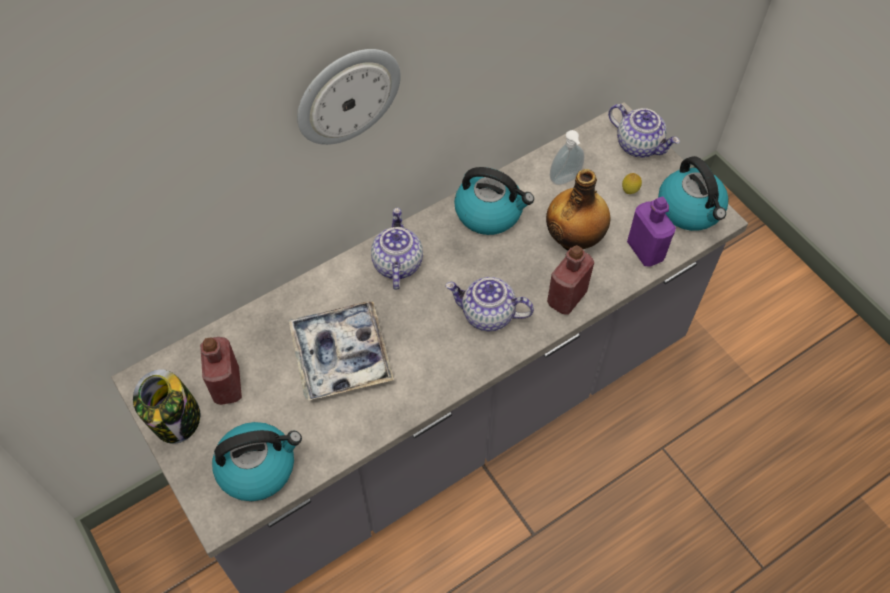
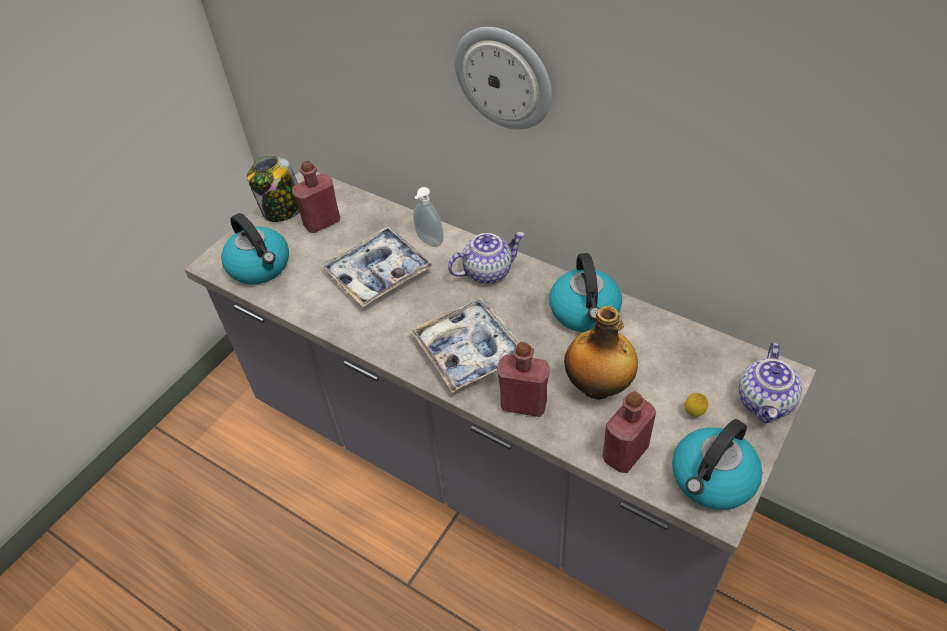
camera: 70 degrees right, 10 degrees down
teapot [445,277,534,331] -> tray [410,298,520,393]
soap dispenser [550,130,584,185] -> soap dispenser moved to [413,187,444,247]
purple bottle [627,197,676,267] -> red bottle [602,391,656,473]

